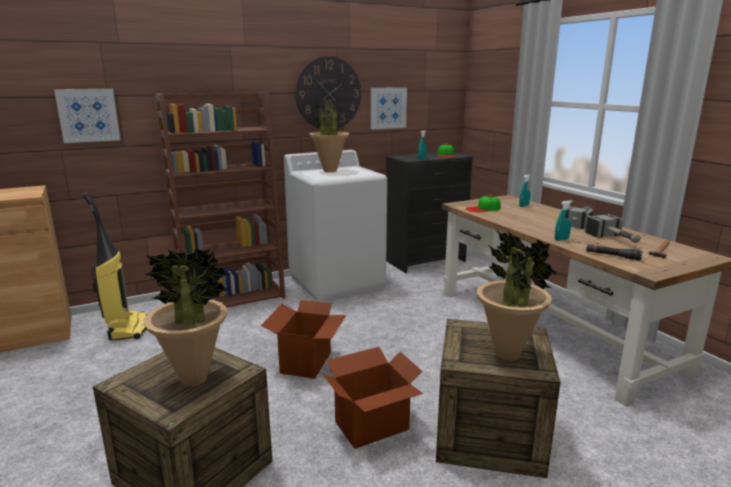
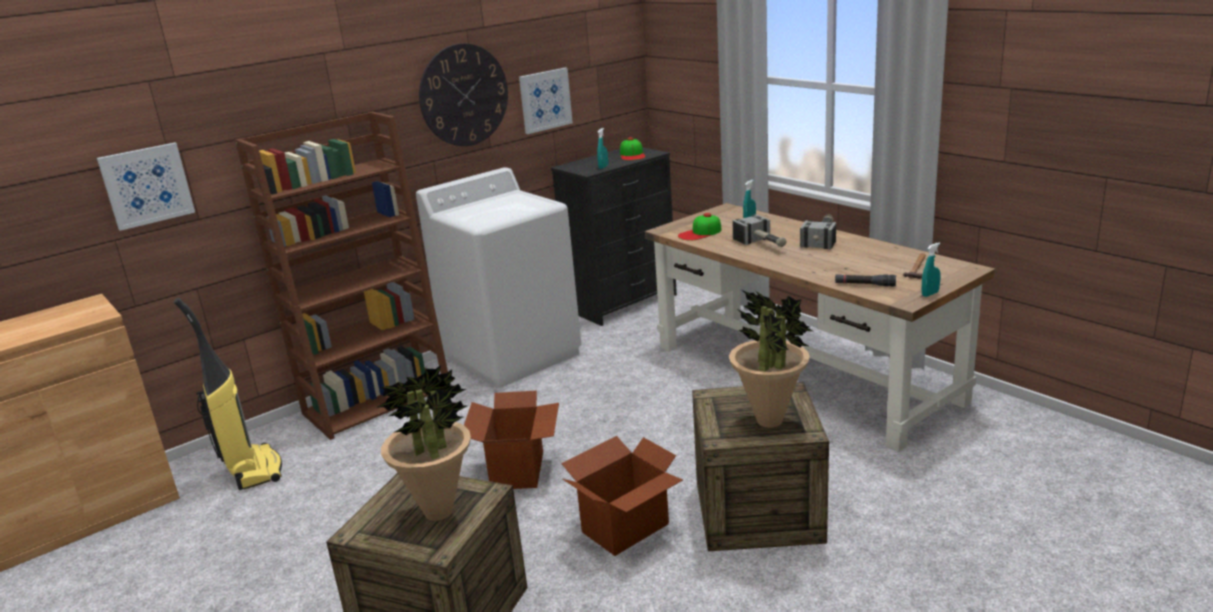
camera: 10 degrees left, 5 degrees up
potted plant [309,95,350,173] -> none
turquoise spray bottle [555,200,572,241] -> turquoise spray bottle moved to [922,242,941,297]
hammer [585,214,641,243] -> hammer moved to [732,214,787,247]

